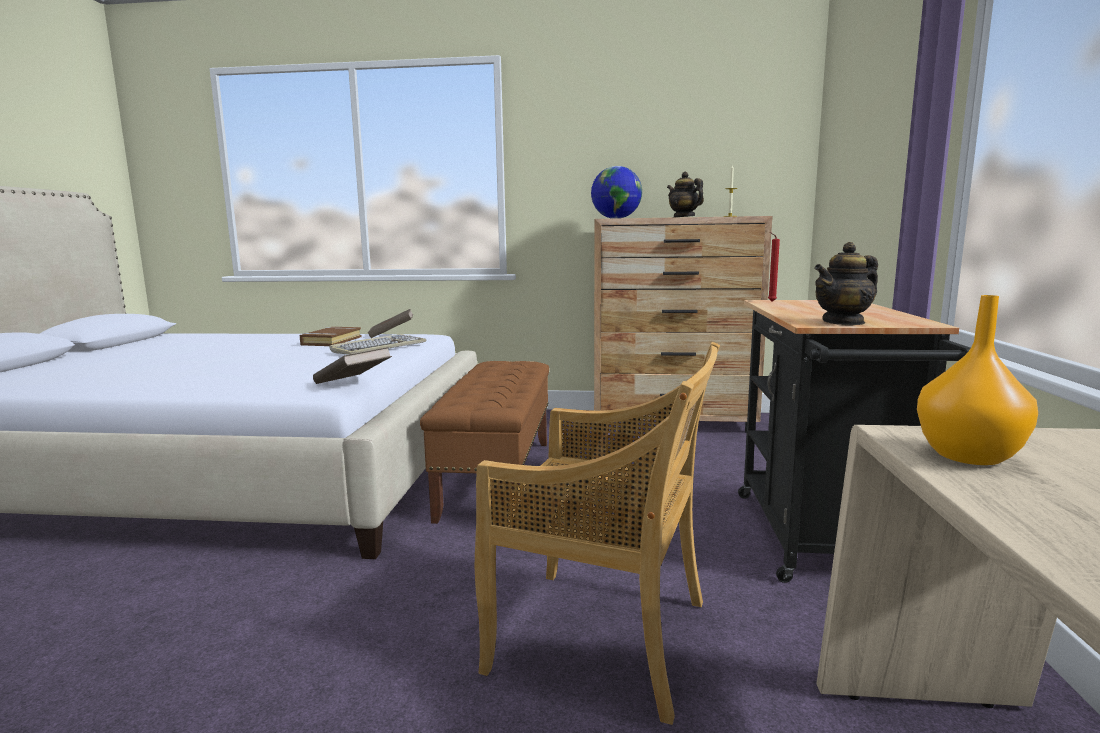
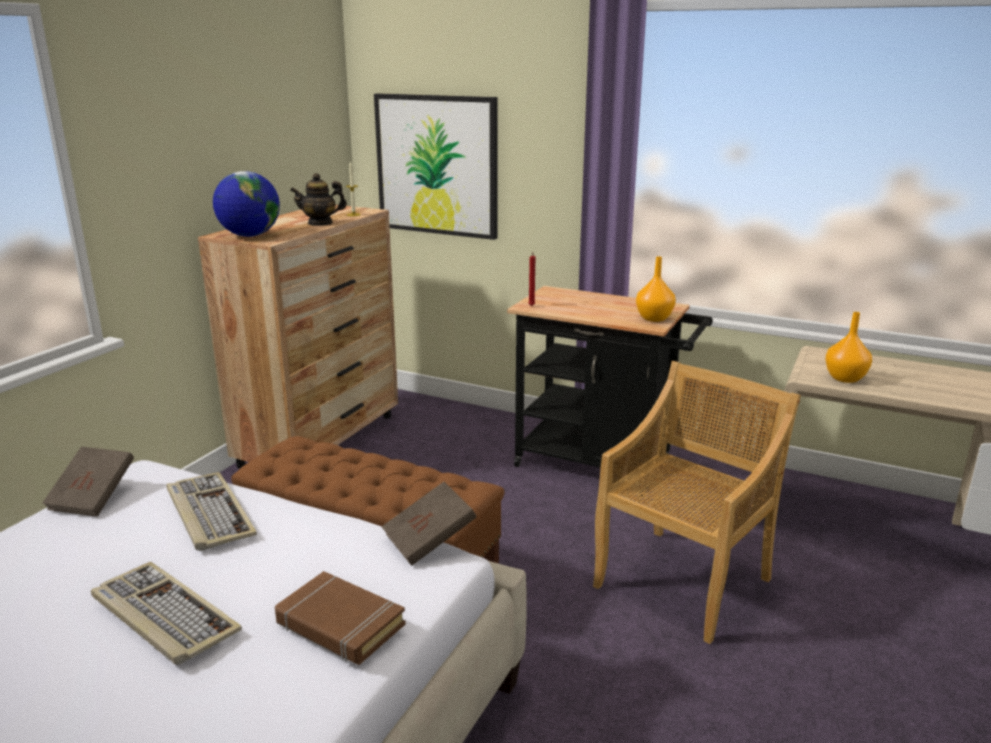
camera: 70 degrees left, 10 degrees up
brown book [300,327,362,346] -> brown book moved to [275,571,405,665]
teapot [814,242,878,325] -> orange vase [636,256,676,322]
none -> keyboard [91,562,242,665]
none -> picture [374,93,498,240]

